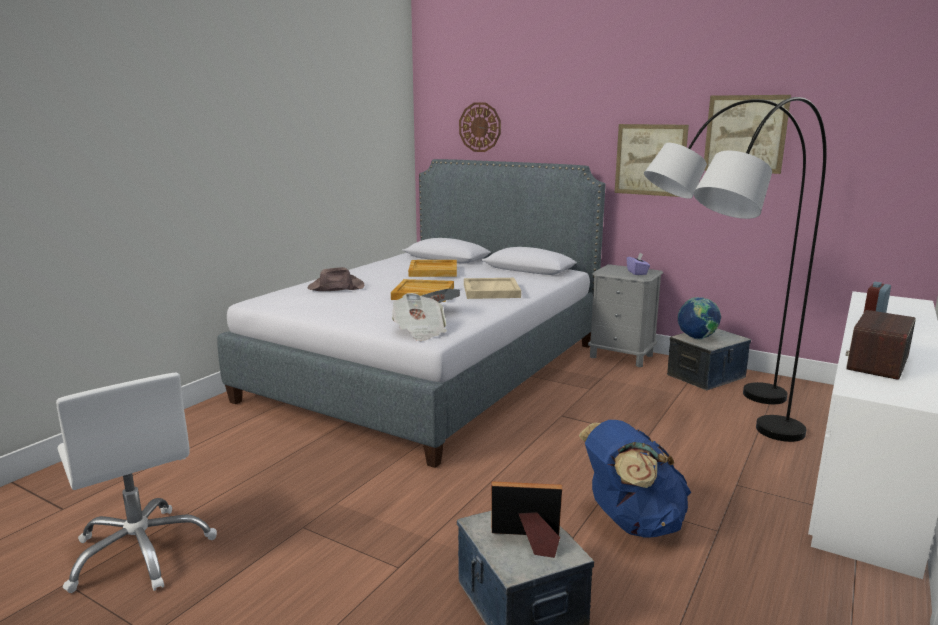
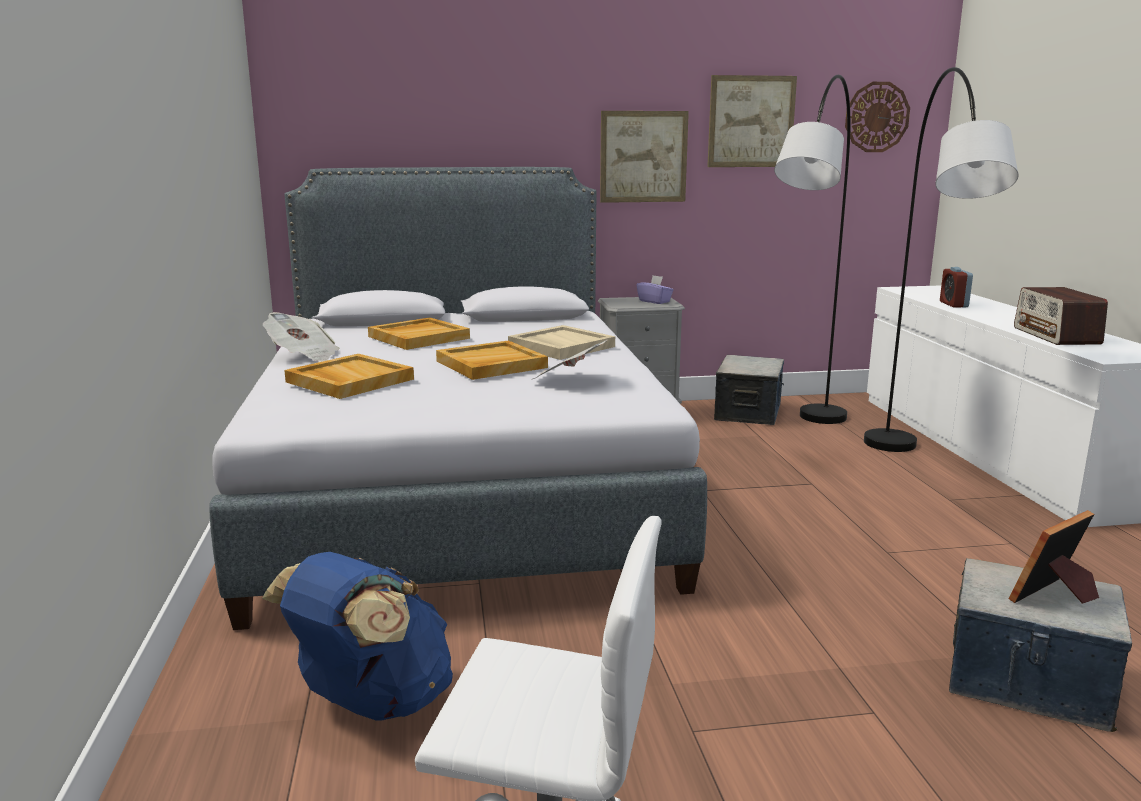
camera: 40 degrees left, 0 degrees up
brown hat [307,267,364,291] -> beige tray [284,354,414,399]
newspaper [392,293,447,341] -> newspaper moved to [263,312,340,362]
wall clock [459,102,501,152] -> wall clock moved to [845,82,910,152]
blue backpack [579,420,691,537] -> blue backpack moved to [262,552,453,721]
globe [678,297,721,339] -> none

